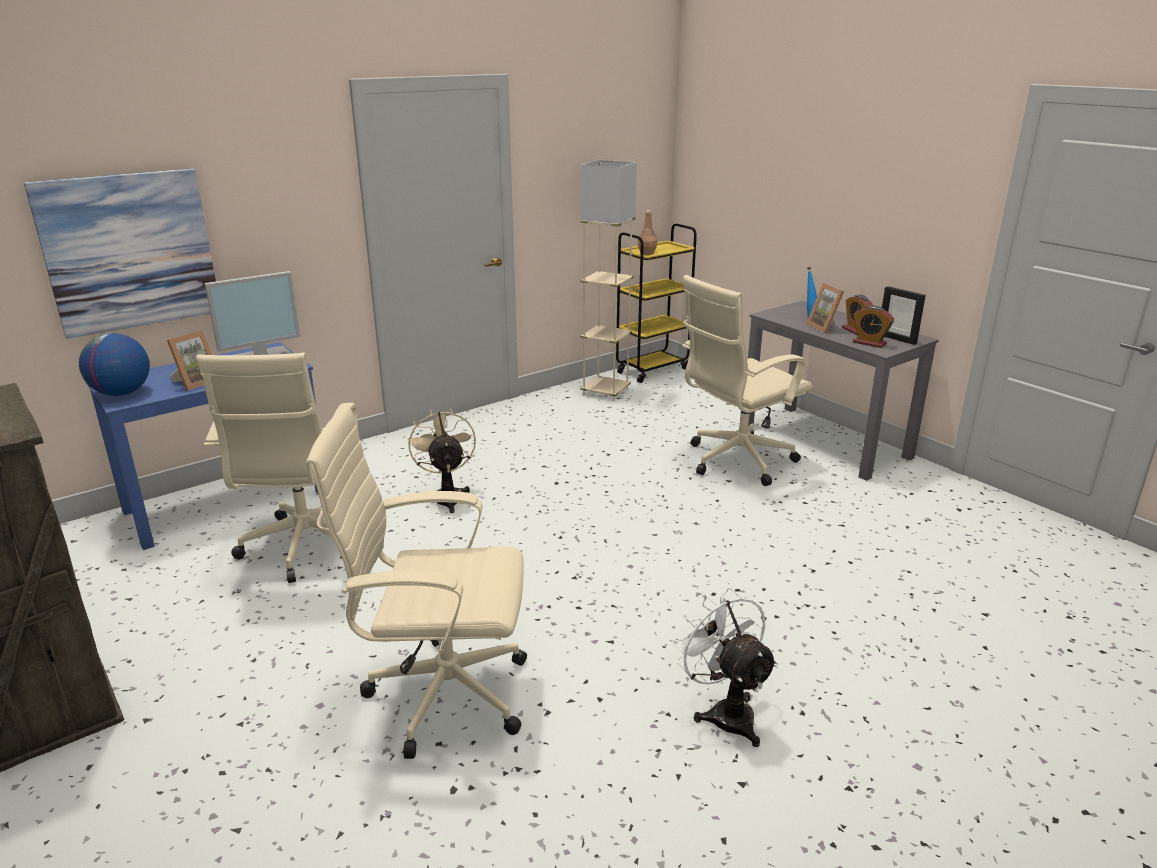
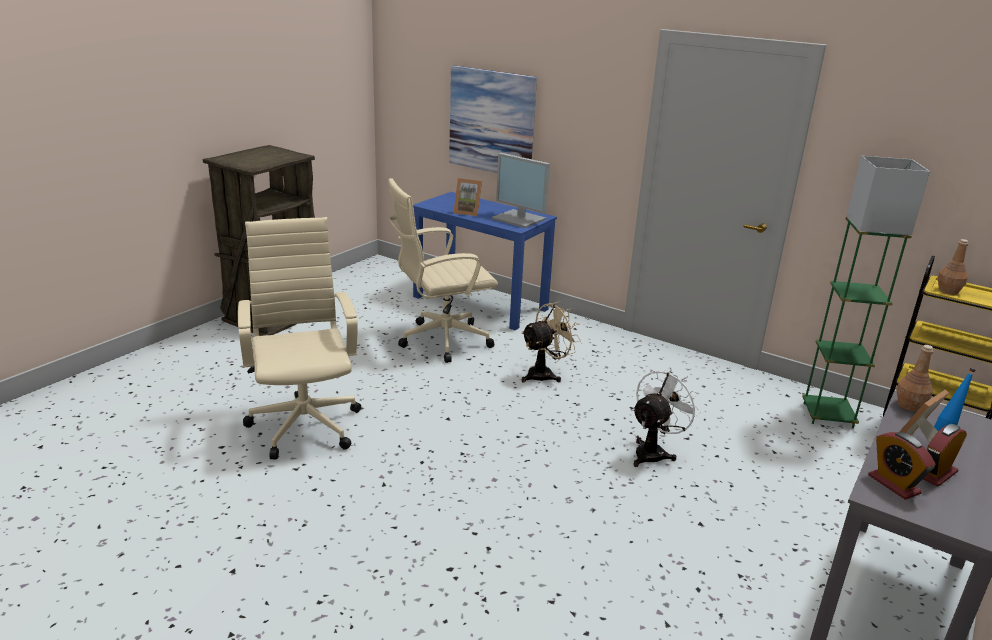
camera: 70 degrees right, 0 degrees up
globe [79,333,150,396] -> none
beige floor lamp [580,160,637,401] -> green floor lamp [802,156,930,428]
white fan [673,588,778,747] -> white fan moved to [632,367,701,467]
beige office chair [682,275,812,486] -> none
alarm clock [853,306,894,348] -> alarm clock turned 45 degrees counterclockwise [868,432,936,500]
picture frame [882,286,926,345] -> none
none -> brown bottle [896,345,933,411]

